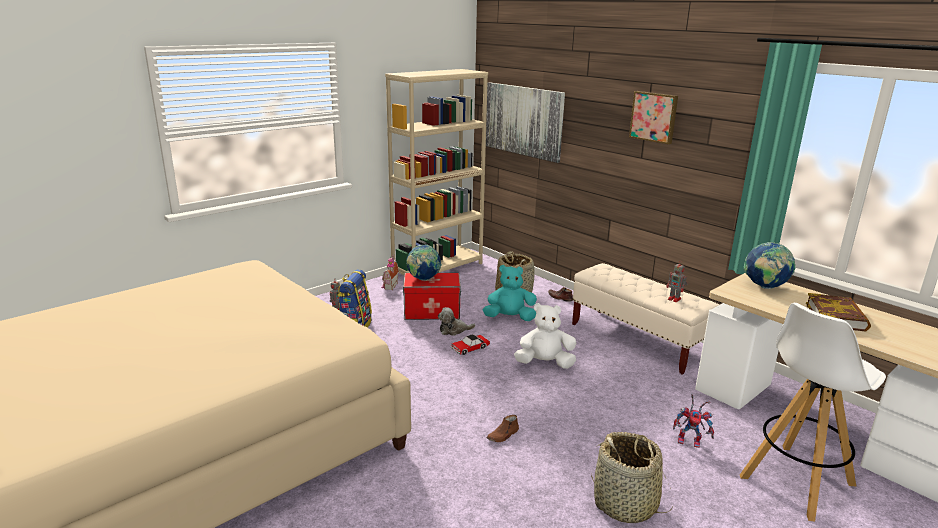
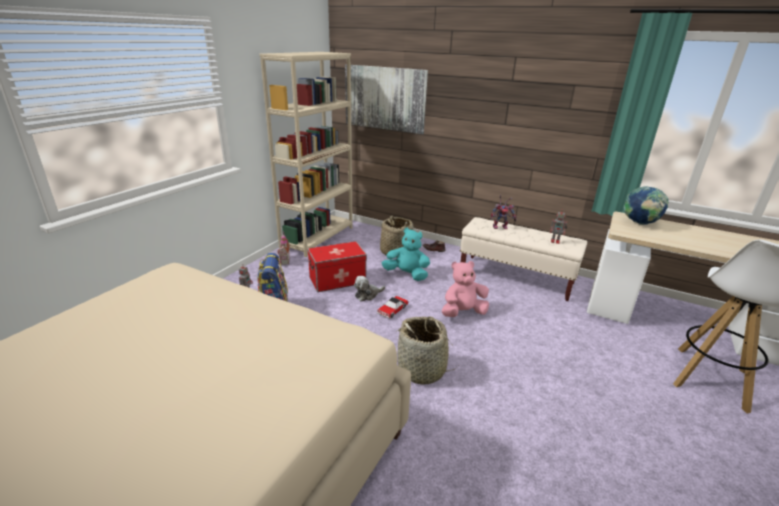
camera: 20 degrees left, 5 degrees up
globe [406,244,442,281] -> none
turquoise plush toy [483,265,537,321] -> turquoise plush toy turned 45 degrees clockwise [382,228,430,281]
brown shoe [487,415,519,442] -> none
white plush toy [514,303,576,369] -> pink plush toy [442,261,489,317]
basket [591,432,674,523] -> basket moved to [396,317,458,385]
picture [629,91,678,144] -> none
toy robot [673,394,714,448] -> toy robot moved to [491,195,516,229]
book [806,293,871,332] -> none

